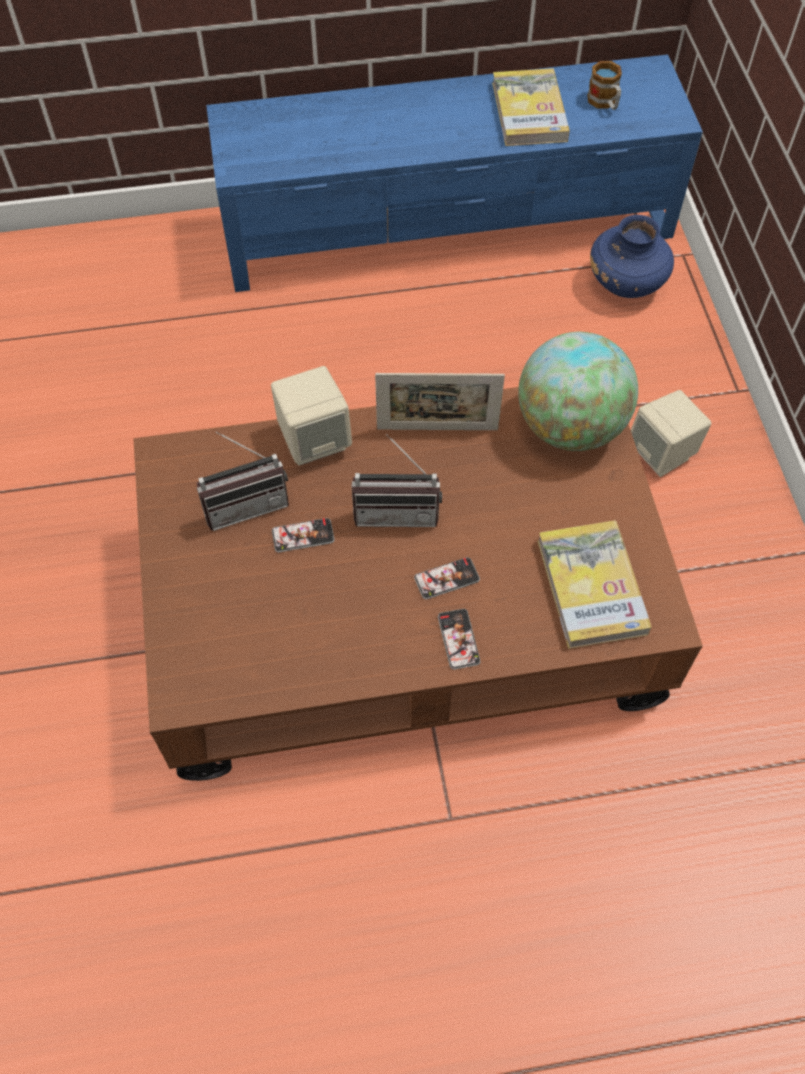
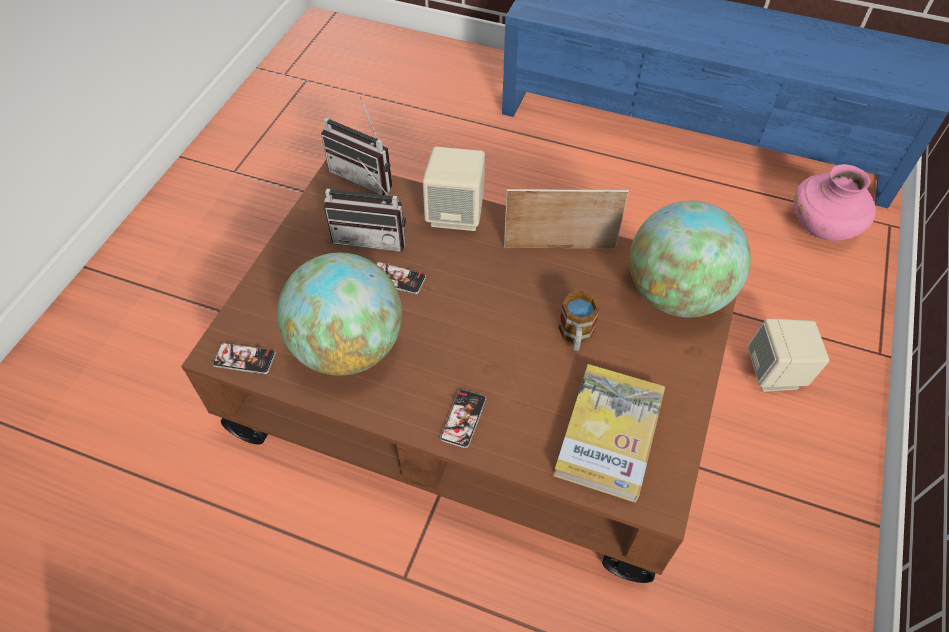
camera: 30 degrees right, 5 degrees down
radio [352,435,442,527] -> radio moved to [321,97,392,195]
picture frame [375,373,505,430] -> picture frame turned 150 degrees clockwise [504,189,629,248]
phone [414,557,480,599] -> phone moved to [212,343,276,374]
book [492,68,570,146] -> none
mug [587,61,622,110] -> mug moved to [558,291,600,351]
blue vase [590,215,674,298] -> pink vase [794,164,876,241]
none -> globe [277,253,402,376]

